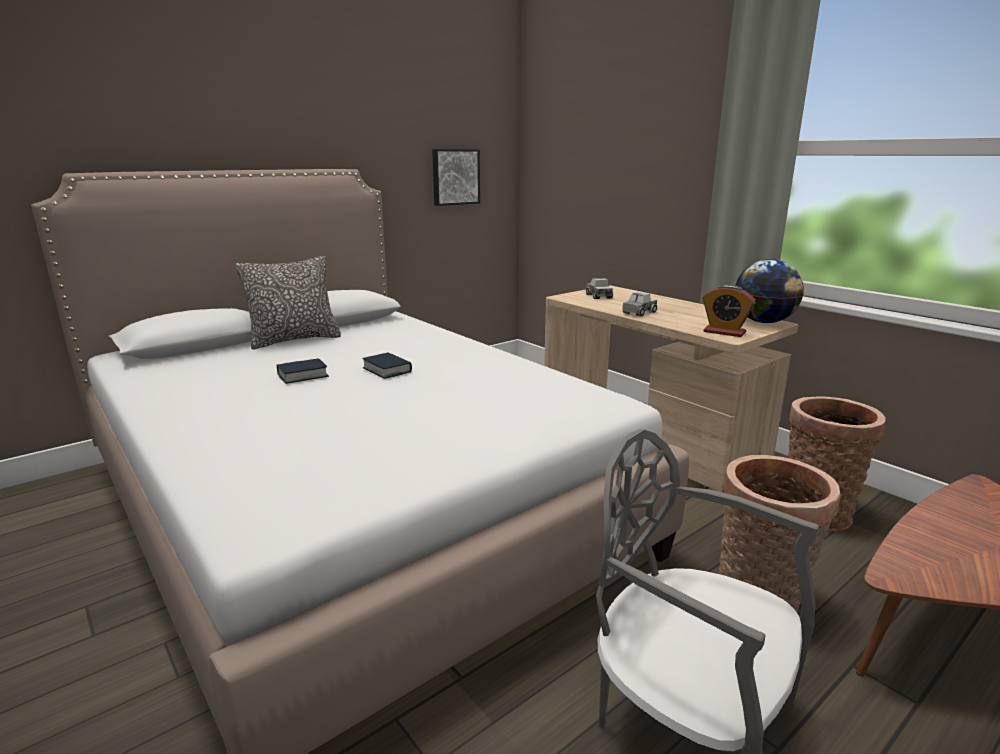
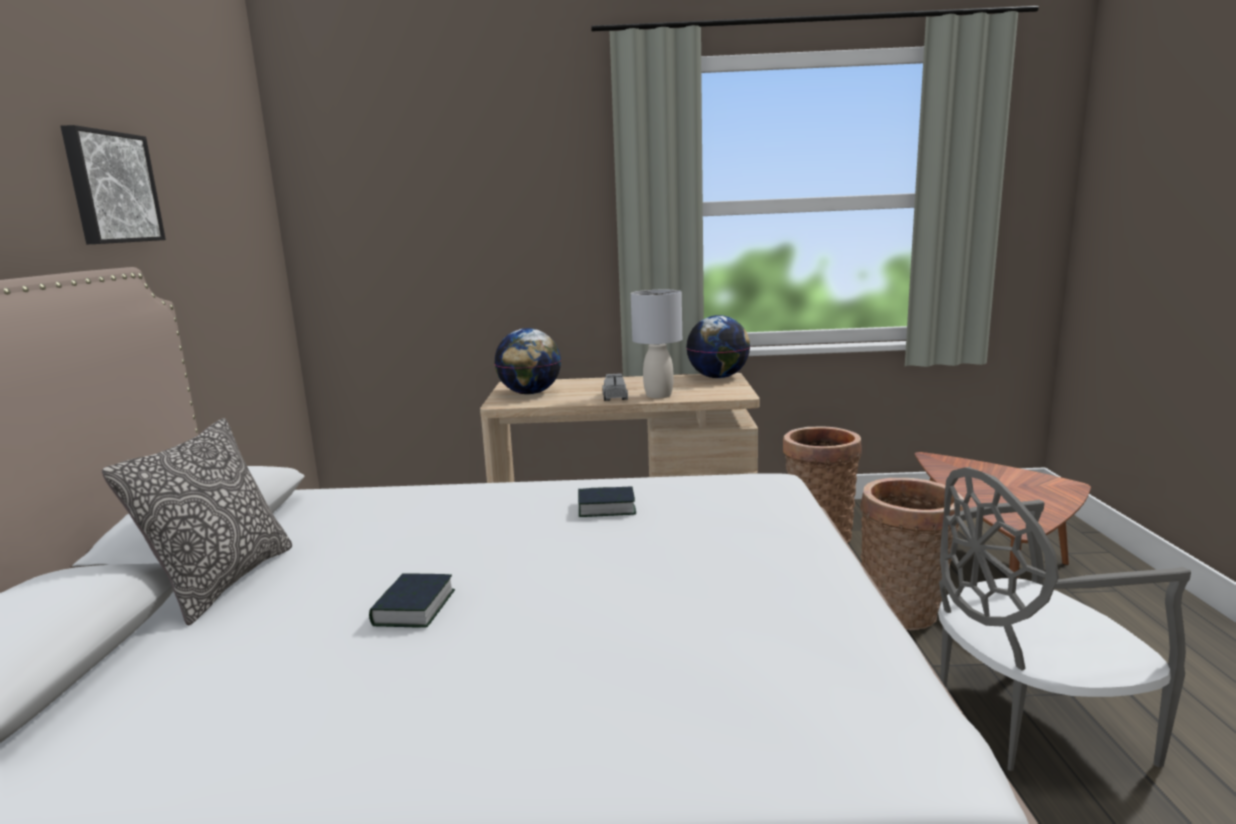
camera: 50 degrees left, 5 degrees down
book [362,353,412,379] -> book moved to [578,486,636,517]
picture [432,149,480,206] -> picture moved to [61,125,166,244]
toy truck [586,278,613,299] -> globe [495,328,561,395]
alarm clock [703,285,756,337] -> none
none -> grey table lamp [631,290,682,398]

